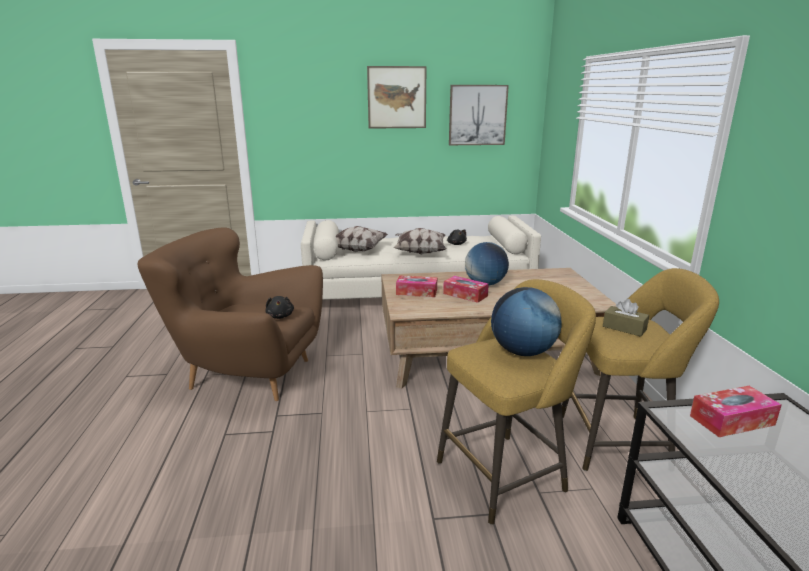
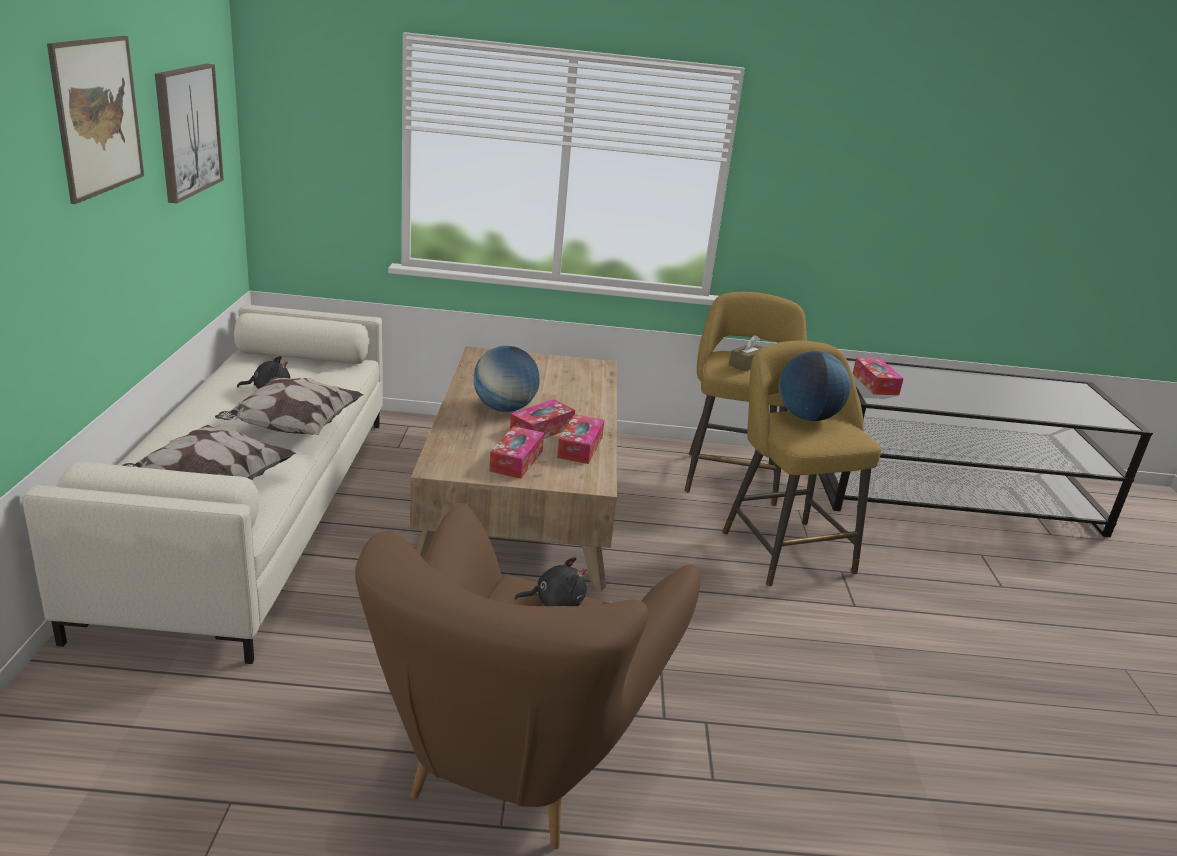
camera: 85 degrees left, 5 degrees up
none -> tissue box [557,414,604,464]

